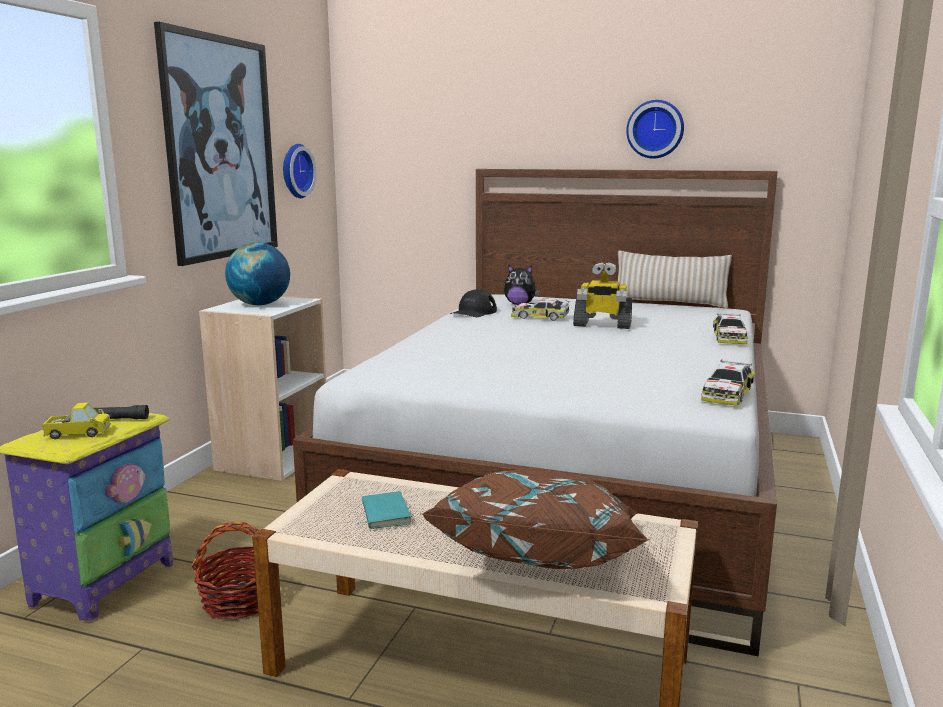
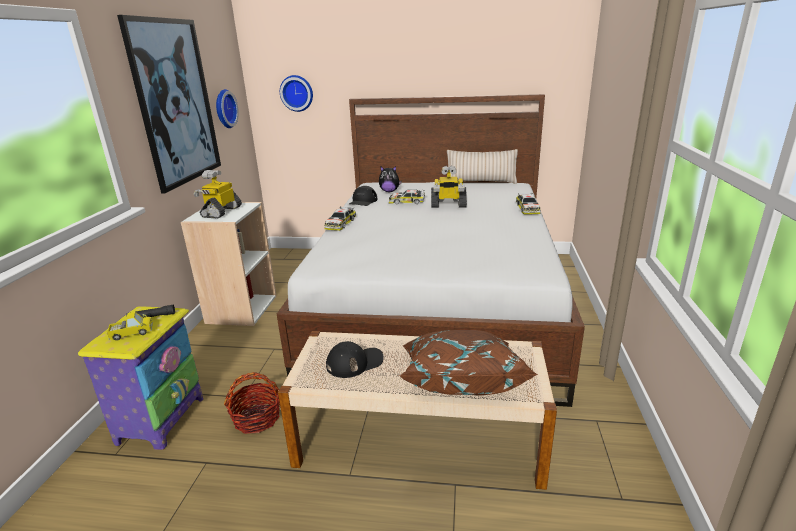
camera: 10 degrees left, 10 degrees up
globe [225,242,290,305] -> toy robot [193,170,242,219]
turquoise book [355,491,411,529] -> black cap [326,341,384,378]
wall clock [626,100,684,159] -> wall clock moved to [280,75,313,112]
toy car [701,360,755,406] -> toy car moved to [324,207,356,231]

